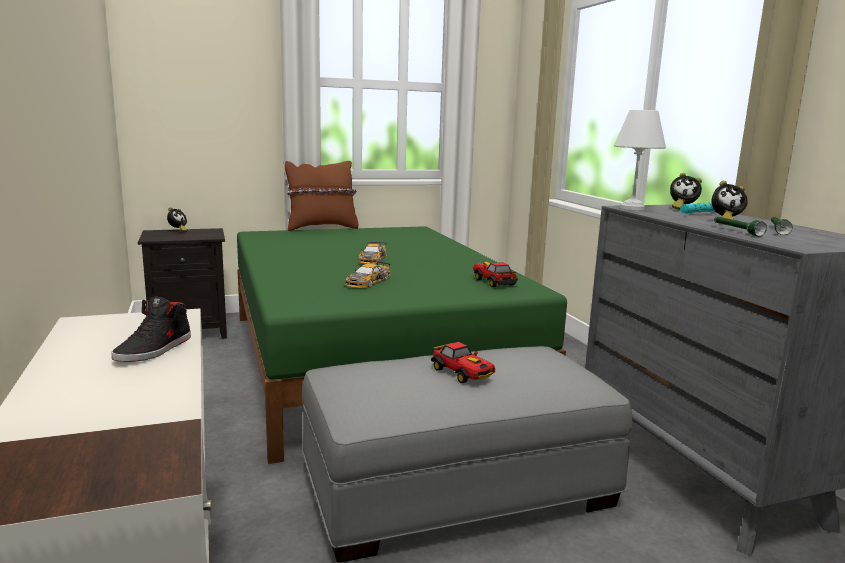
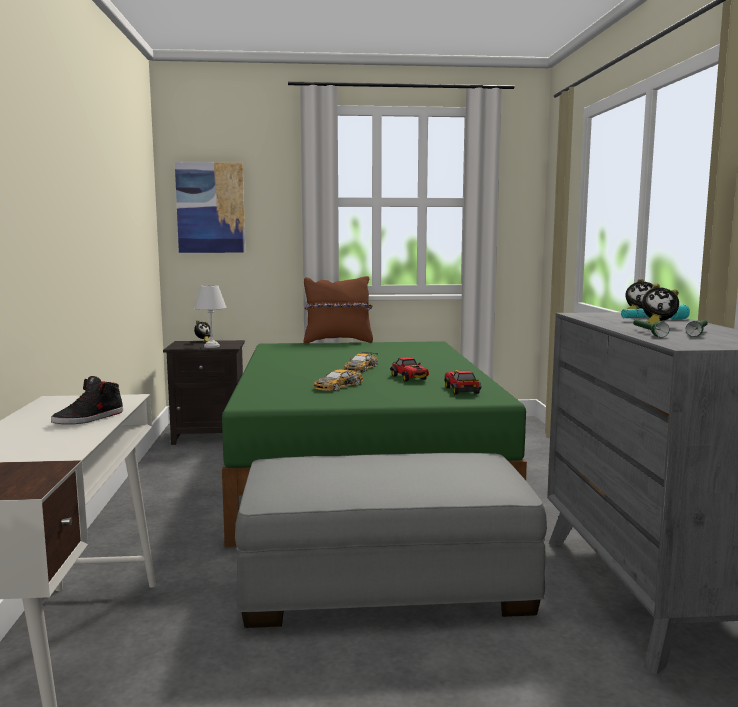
camera: 15 degrees right, 5 degrees down
toy car [431,342,495,383] -> toy car moved to [390,357,429,382]
white table lamp [614,110,666,210] -> white table lamp moved to [194,285,226,348]
none -> picture [175,162,245,253]

